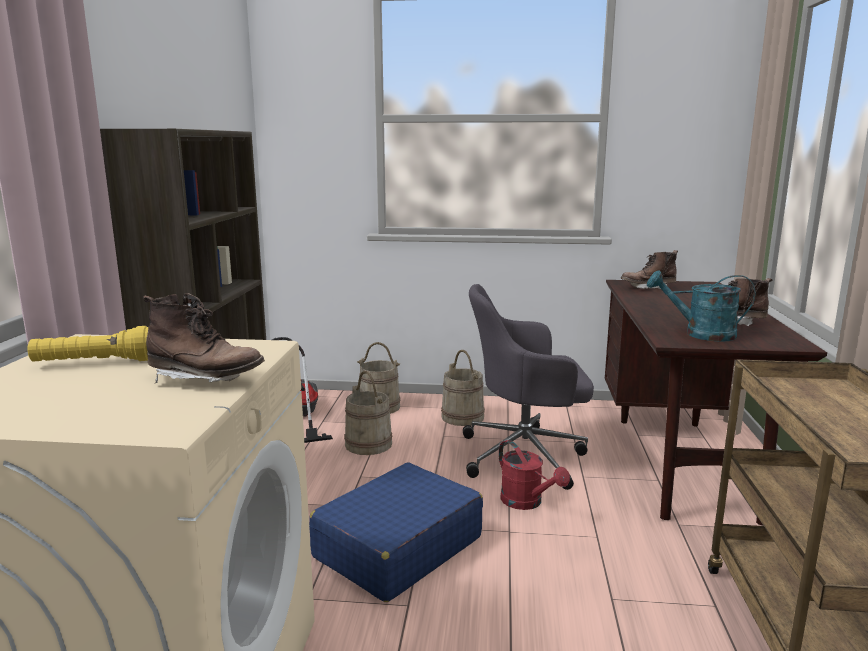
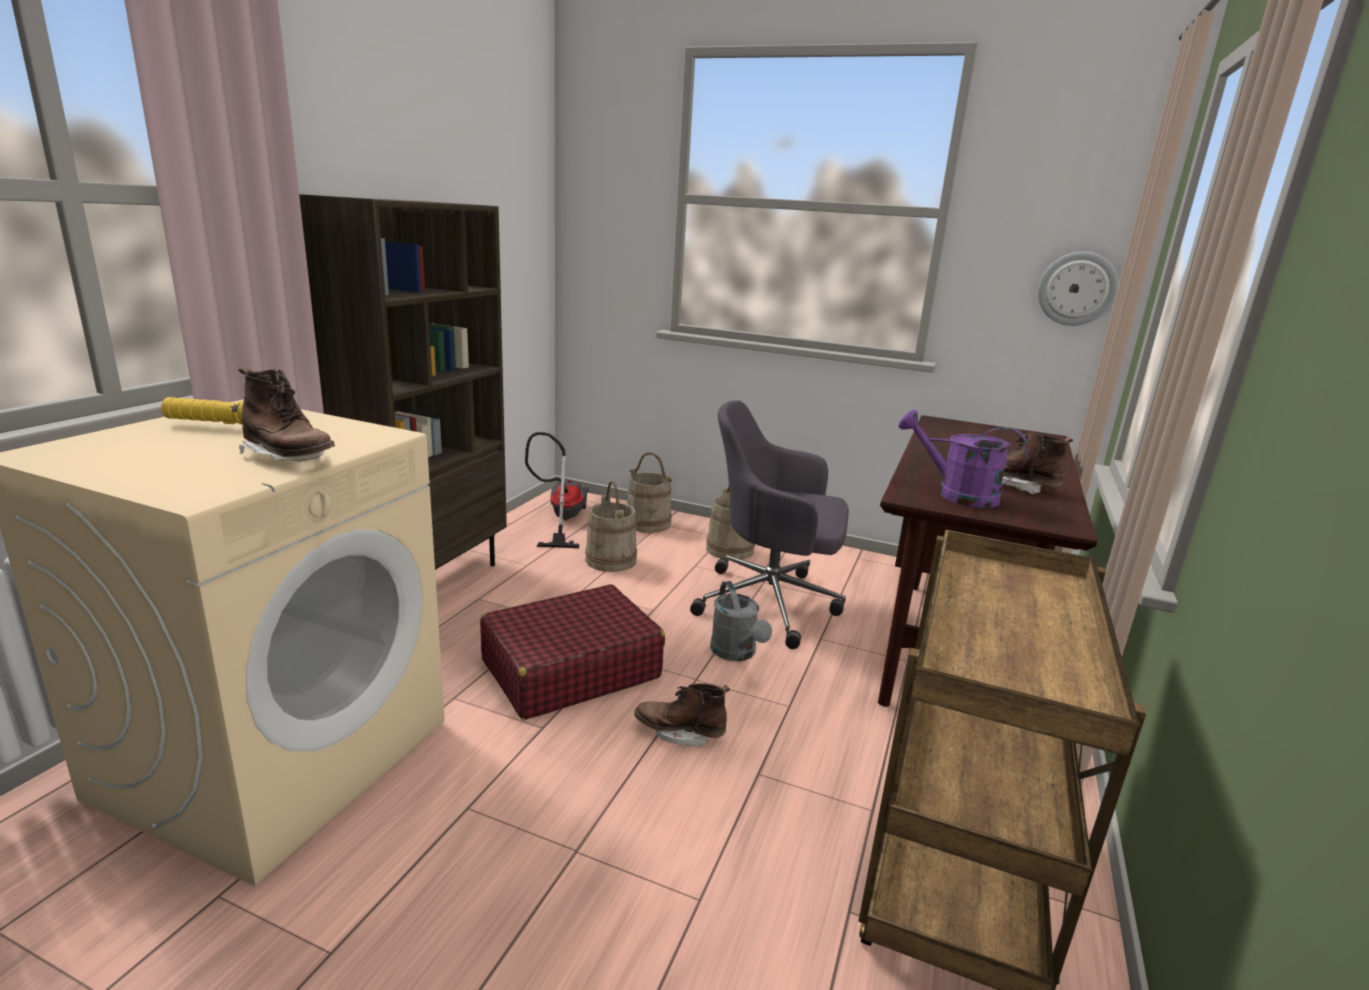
camera: 15 degrees right, 5 degrees up
blue suitcase [309,463,483,602] -> red suitcase [480,584,665,720]
red watering can [498,440,570,510] -> grey watering can [710,581,772,661]
brown boot [621,250,678,289] -> brown boot moved to [634,683,730,748]
turquoise watering can [647,270,756,342] -> purple watering can [899,410,1028,508]
none -> wall clock [1038,251,1119,326]

